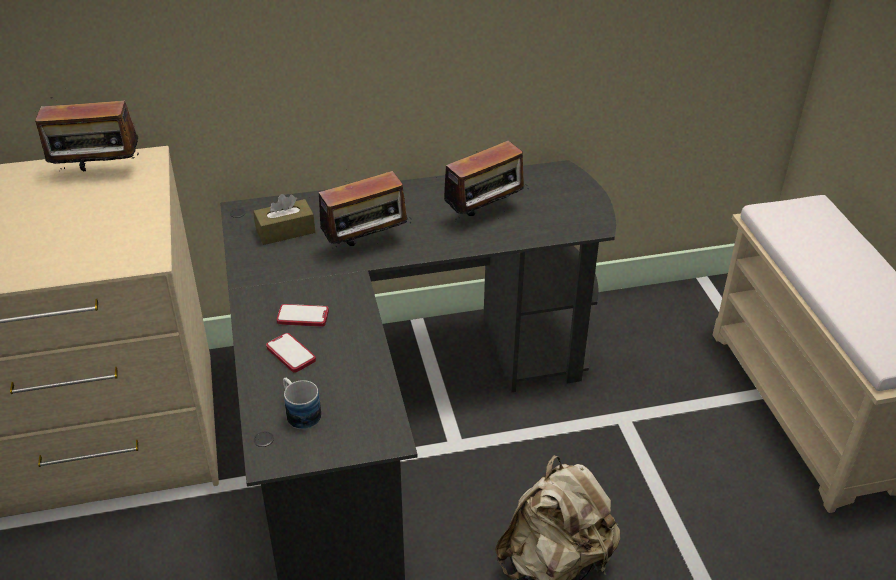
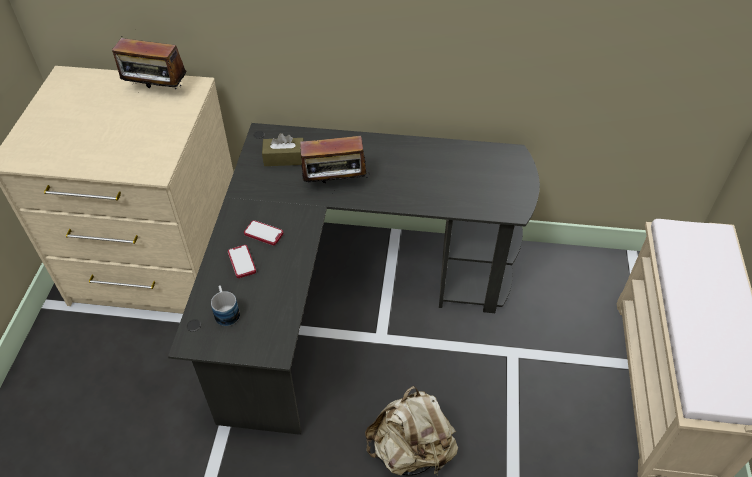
camera: 20 degrees right, 10 degrees up
radio [436,141,528,218] -> none

